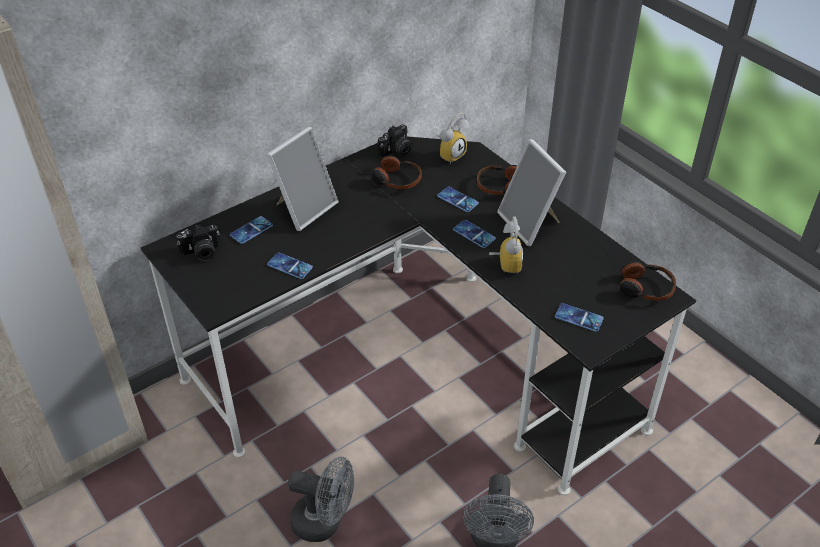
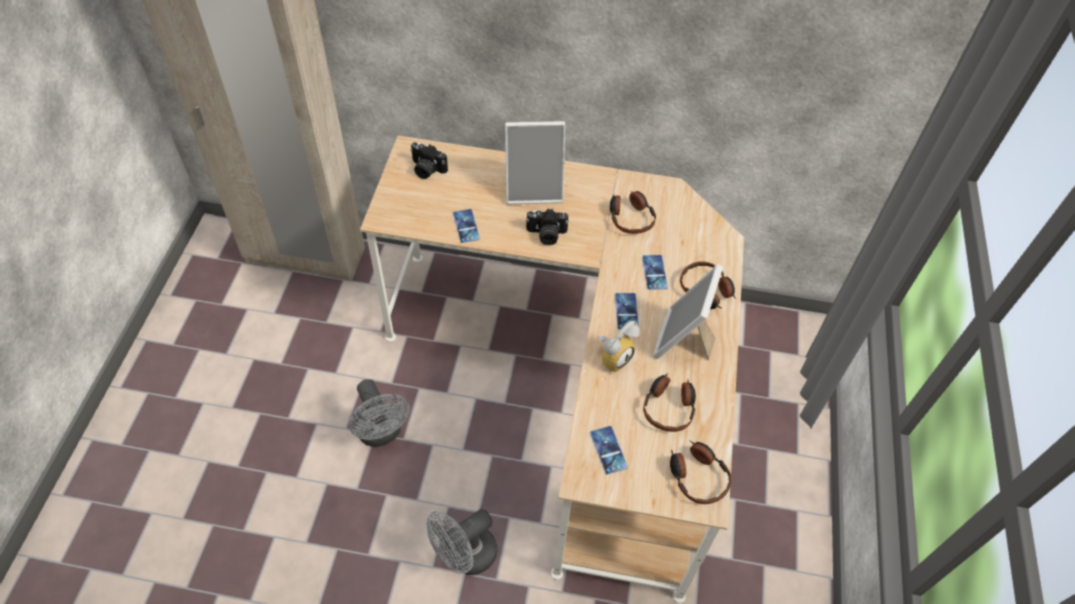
camera: 45 degrees right, 10 degrees up
black desk [141,137,696,495] -> beige desk [360,136,744,603]
phone [230,216,273,244] -> none
camera [378,124,413,158] -> camera moved to [526,209,569,245]
alarm clock [436,113,469,164] -> none
none -> headphones [643,373,696,432]

